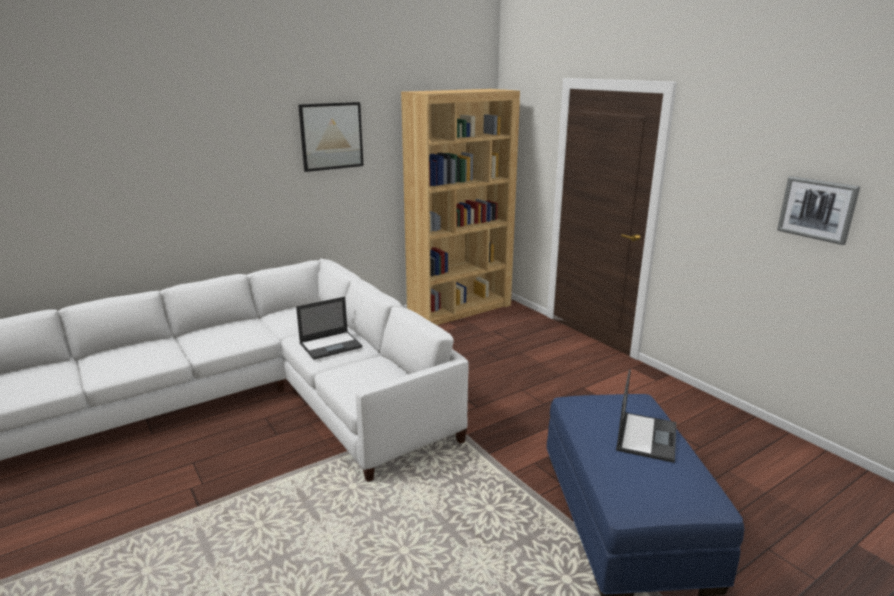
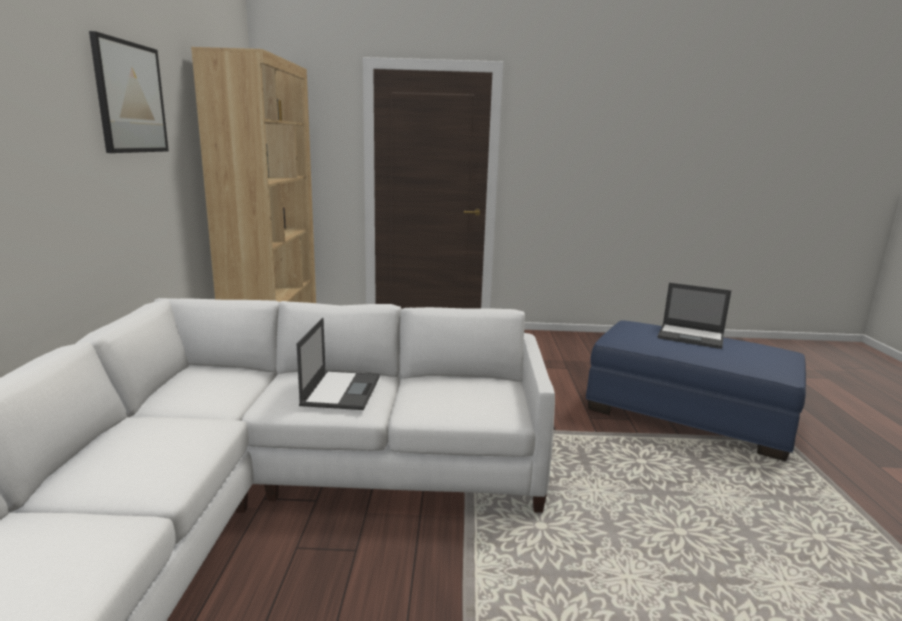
camera: 55 degrees left, 5 degrees down
laptop [616,369,676,463] -> laptop turned 150 degrees clockwise [658,283,731,349]
picture [777,176,860,245] -> none

